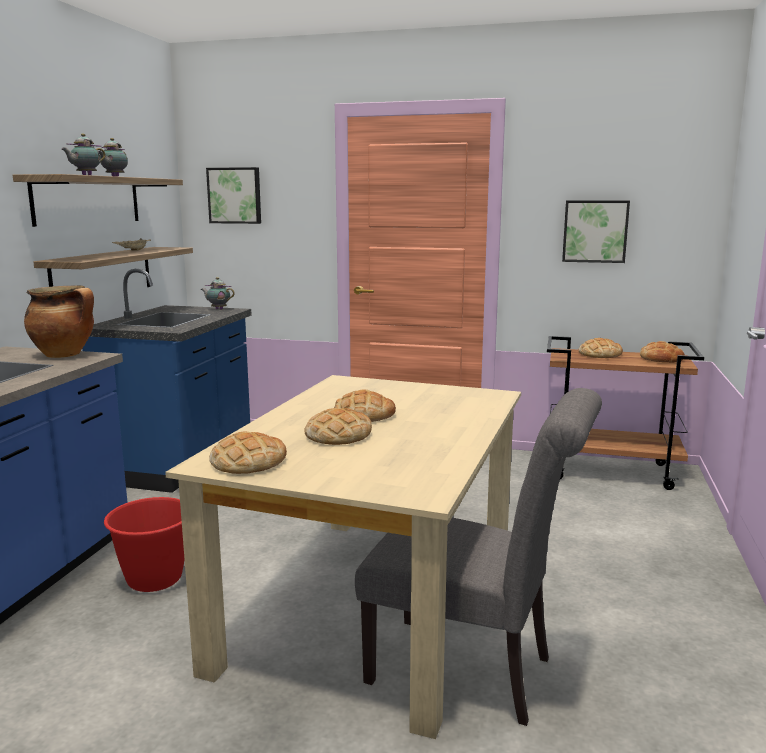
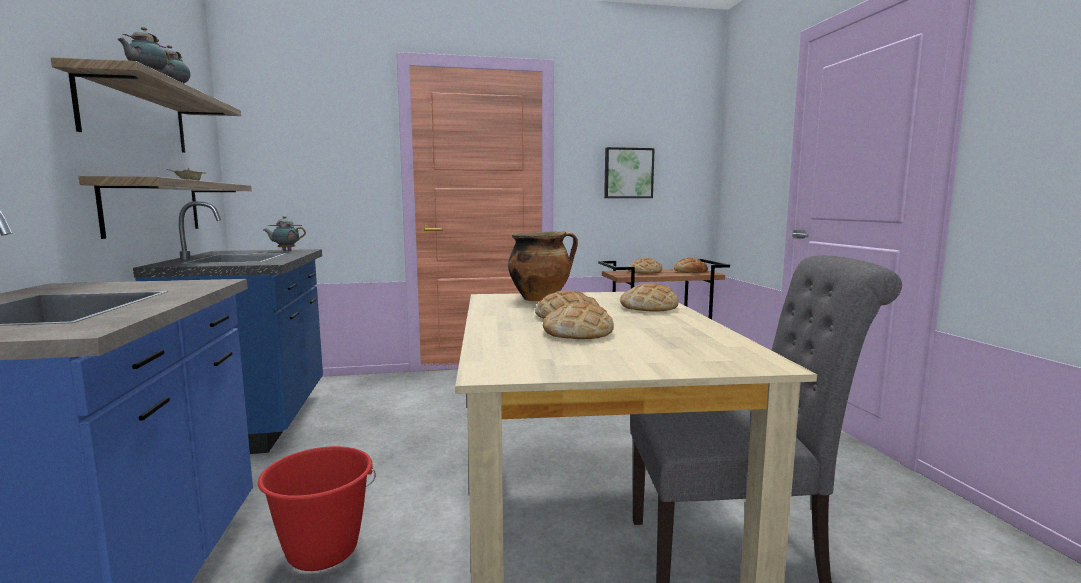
camera: 25 degrees left, 5 degrees down
cooking pot [24,285,94,358] -> cooking pot moved to [508,231,578,301]
picture [206,167,261,224] -> none
bread [209,431,287,474] -> bread moved to [620,283,679,312]

